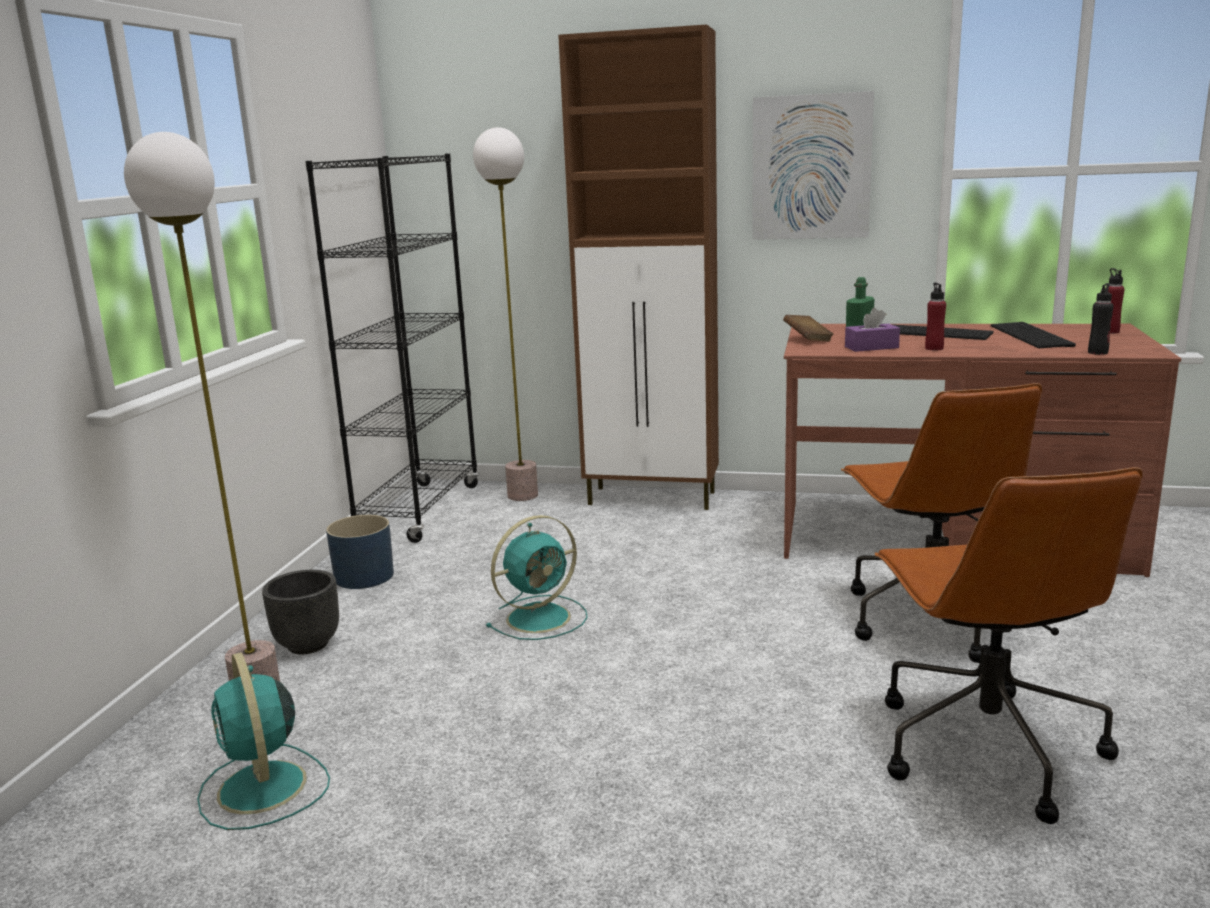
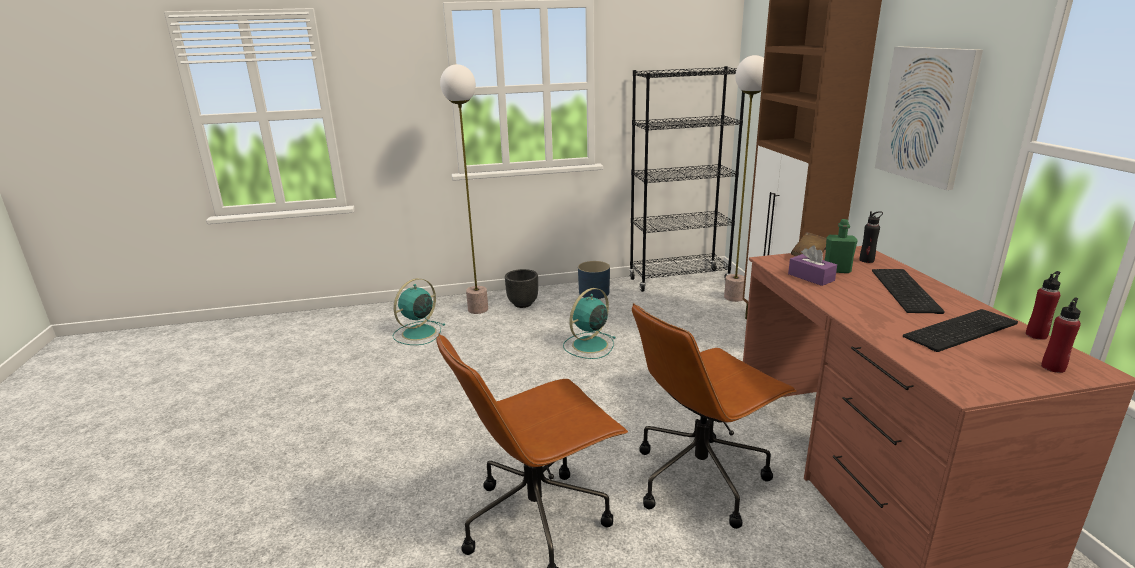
camera: 65 degrees right, 5 degrees up
turquoise fan [486,515,588,640] -> turquoise fan turned 105 degrees clockwise [563,288,616,359]
red bottle [925,282,946,350] -> red bottle moved to [1026,271,1061,340]
black bottle [1088,283,1114,355] -> black bottle moved to [859,211,883,263]

